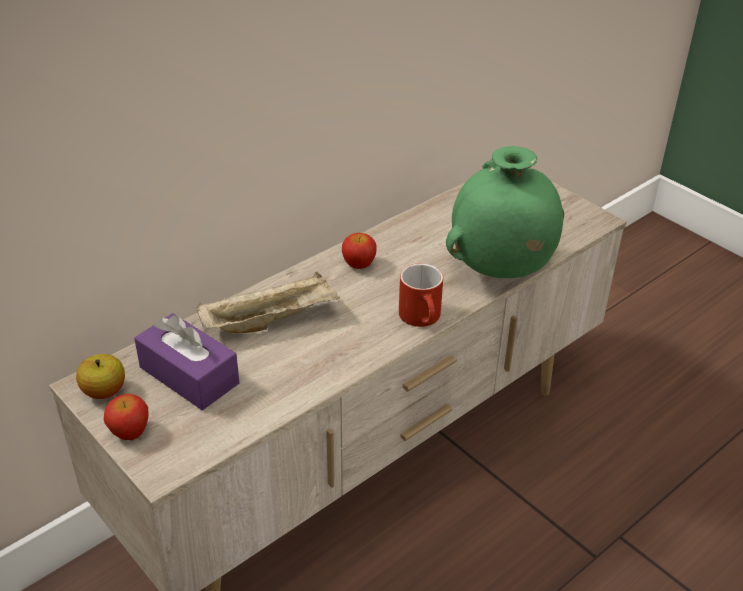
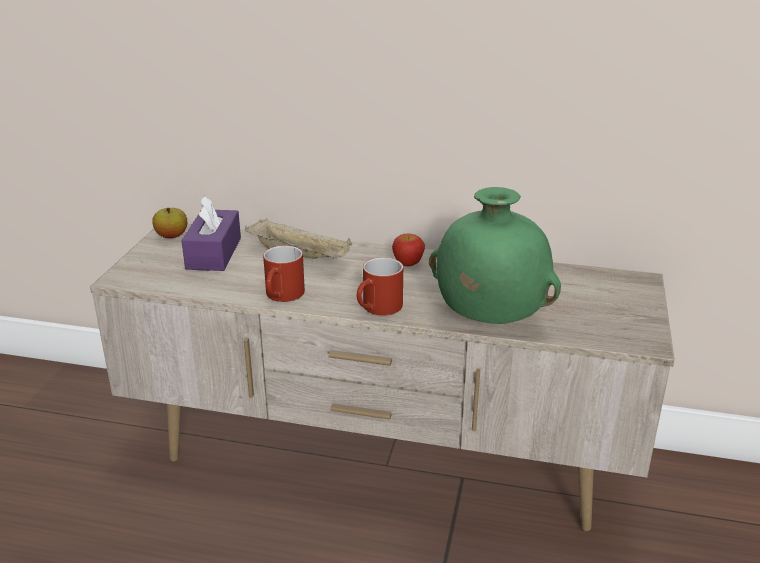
camera: 55 degrees right, 10 degrees down
apple [104,394,148,440] -> none
none -> red mug [263,245,305,302]

